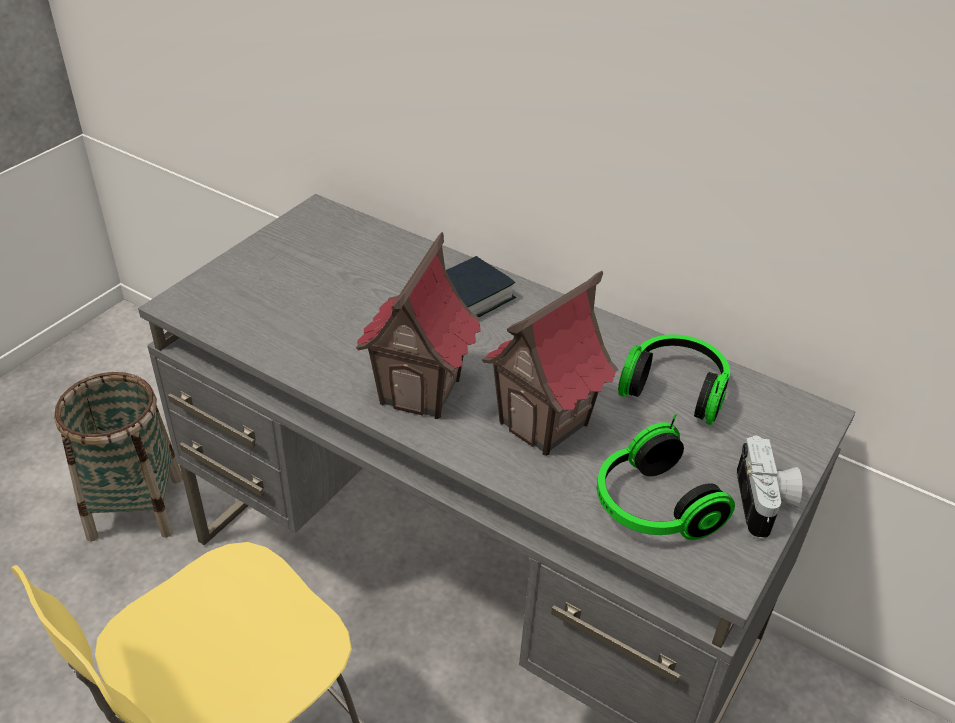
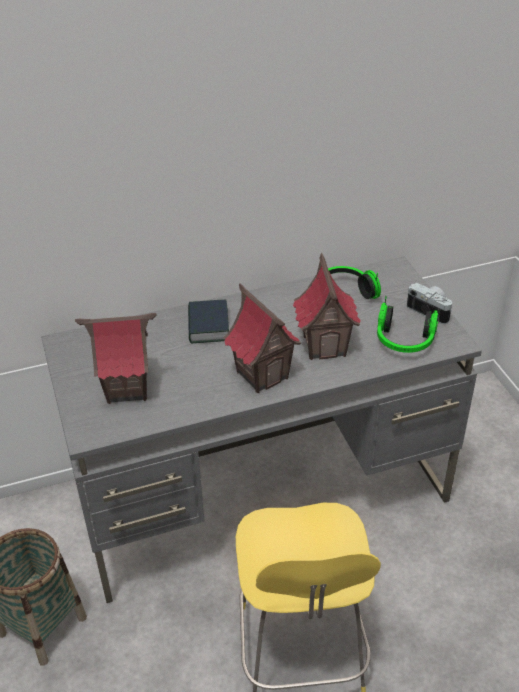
camera: 50 degrees left, 0 degrees up
none -> toy house [75,313,156,404]

